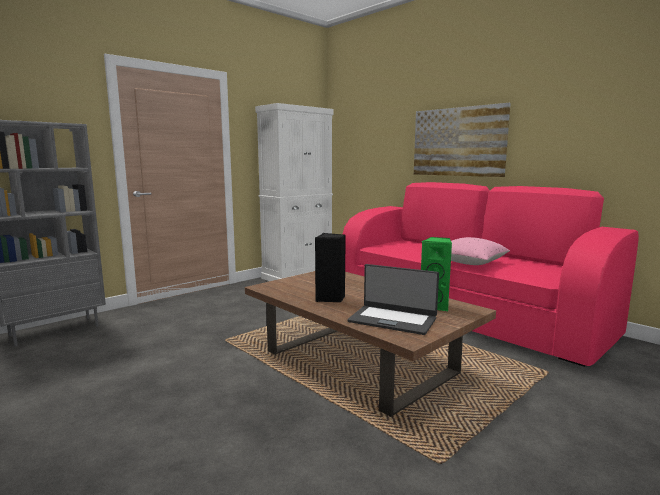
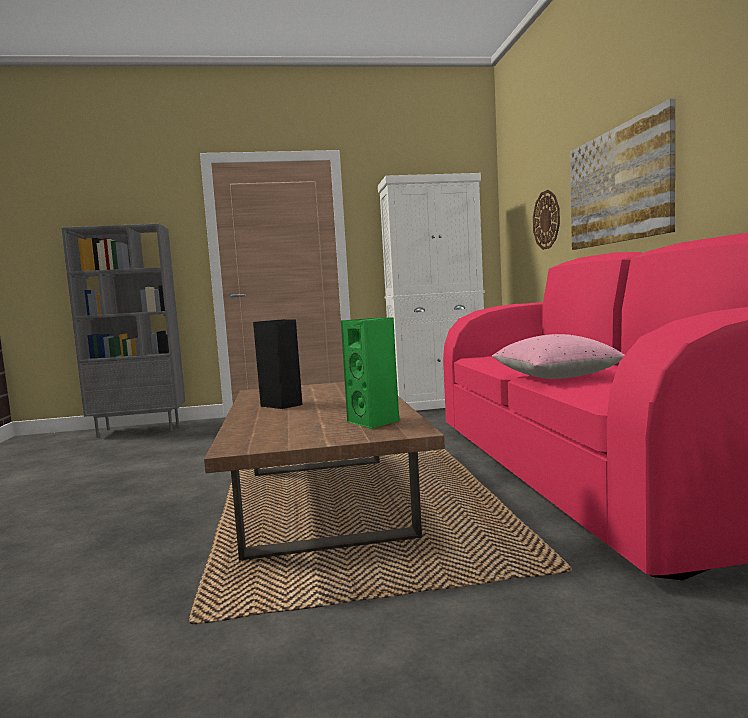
camera: 35 degrees right, 5 degrees down
laptop [348,264,439,335] -> none
none -> wall clock [533,190,560,250]

